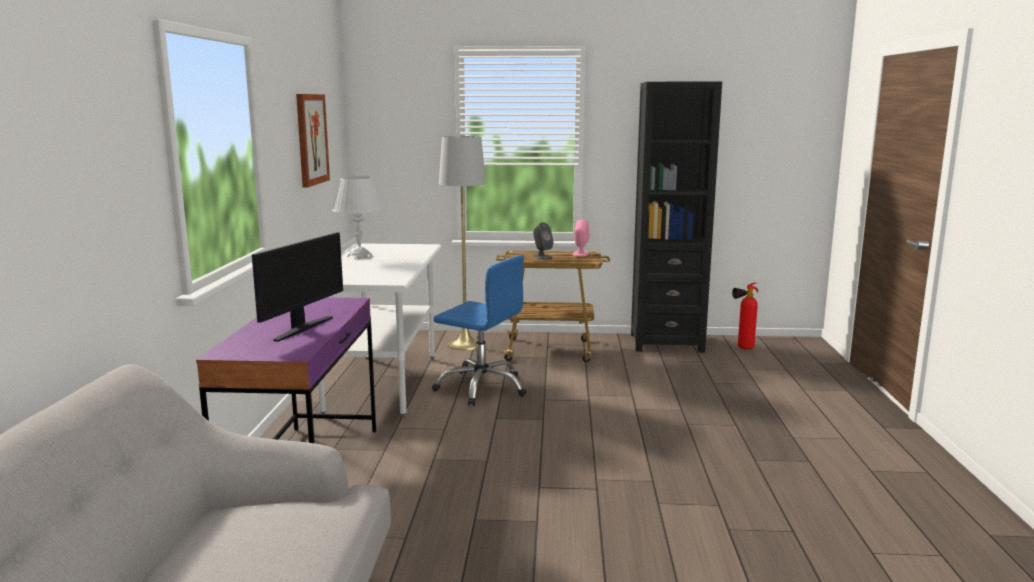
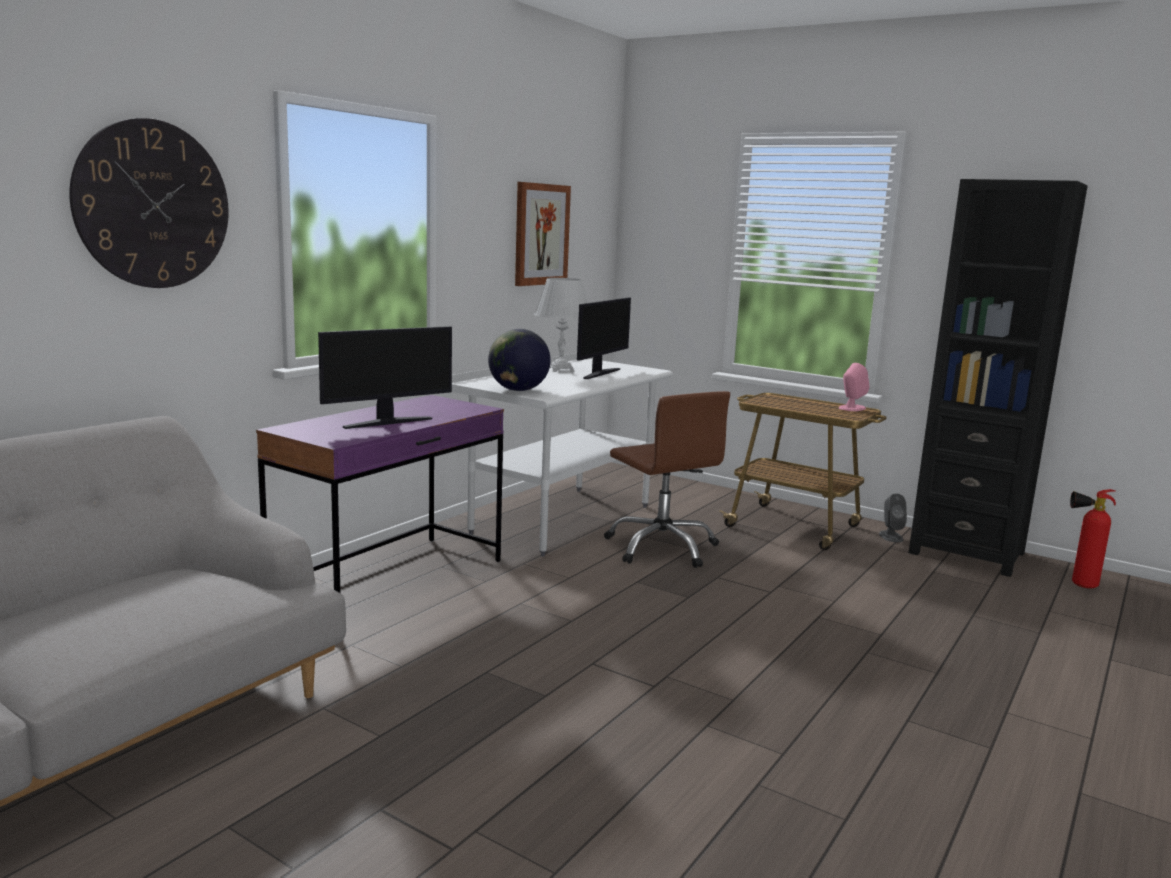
camera: 30 degrees right, 0 degrees up
blue office chair [432,255,527,406] -> brown office chair [604,391,730,568]
grey floor lamp [439,135,486,350] -> none
grey speaker [532,222,554,260] -> grey speaker moved to [879,493,907,542]
none -> wall clock [70,118,229,288]
none -> globe [488,329,551,391]
none -> monitor [577,297,631,379]

